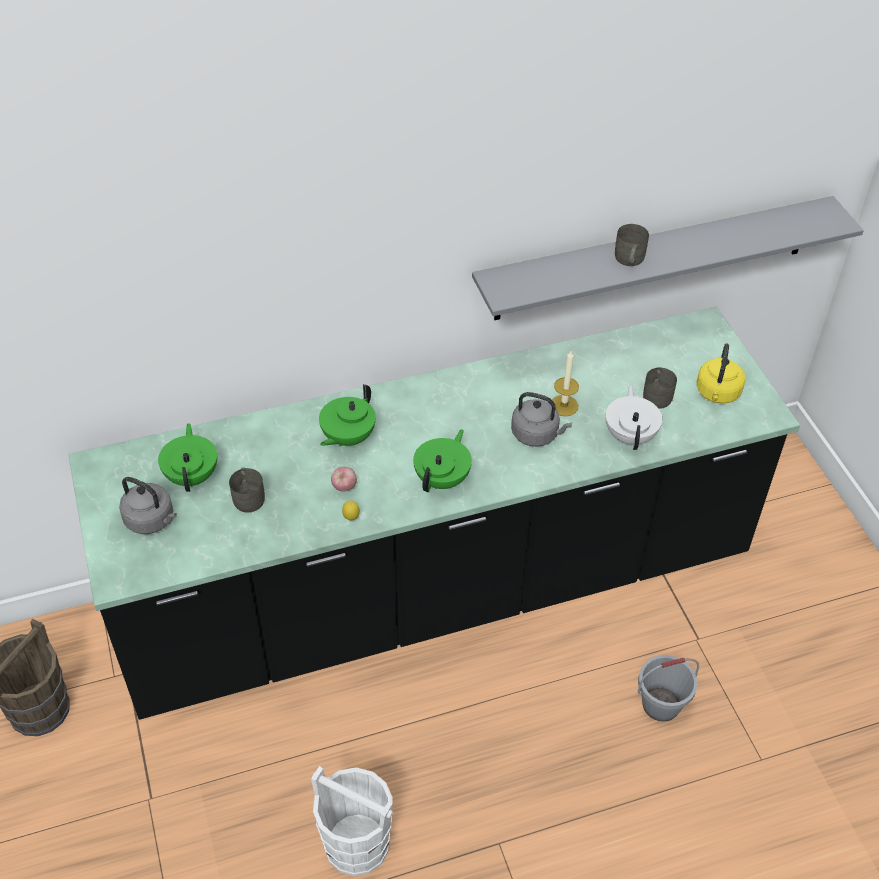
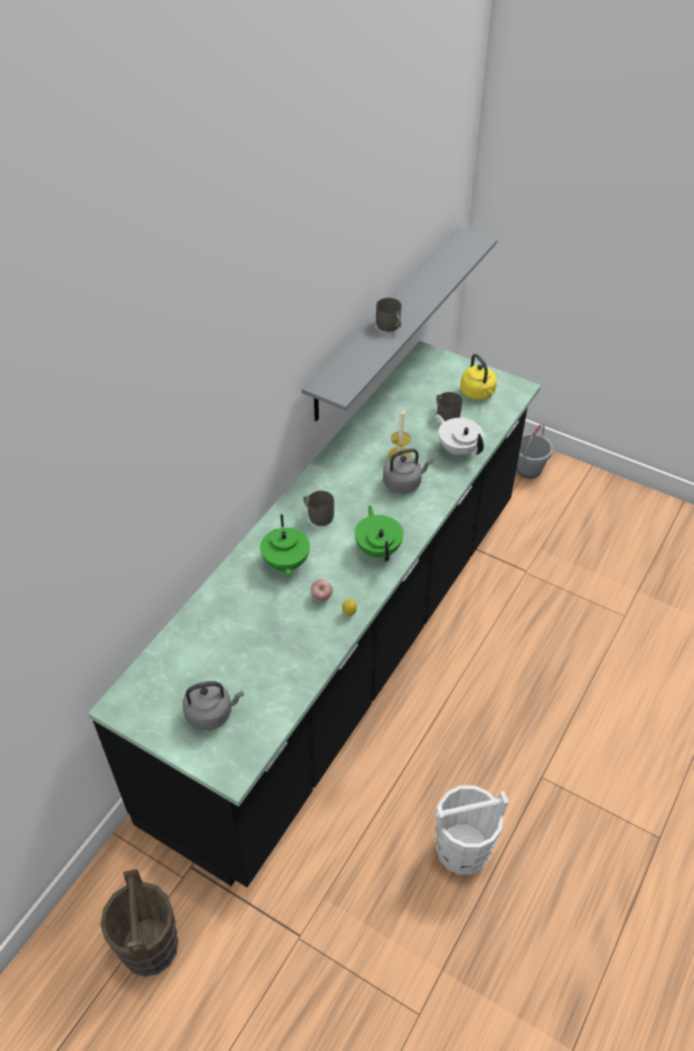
camera: 40 degrees left, 0 degrees up
green teapot [158,423,217,492] -> none
grey mug [229,467,265,512] -> grey mug moved to [303,491,334,526]
grey bucket [637,655,699,722] -> grey bucket moved to [517,424,553,478]

